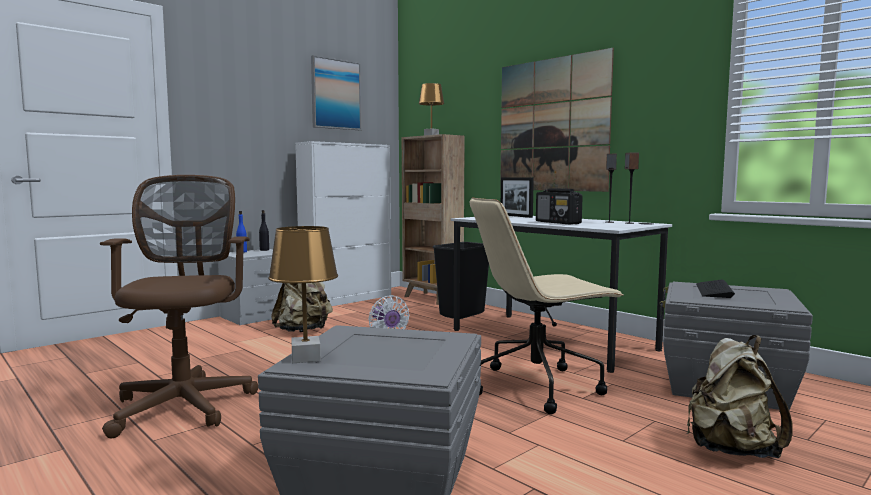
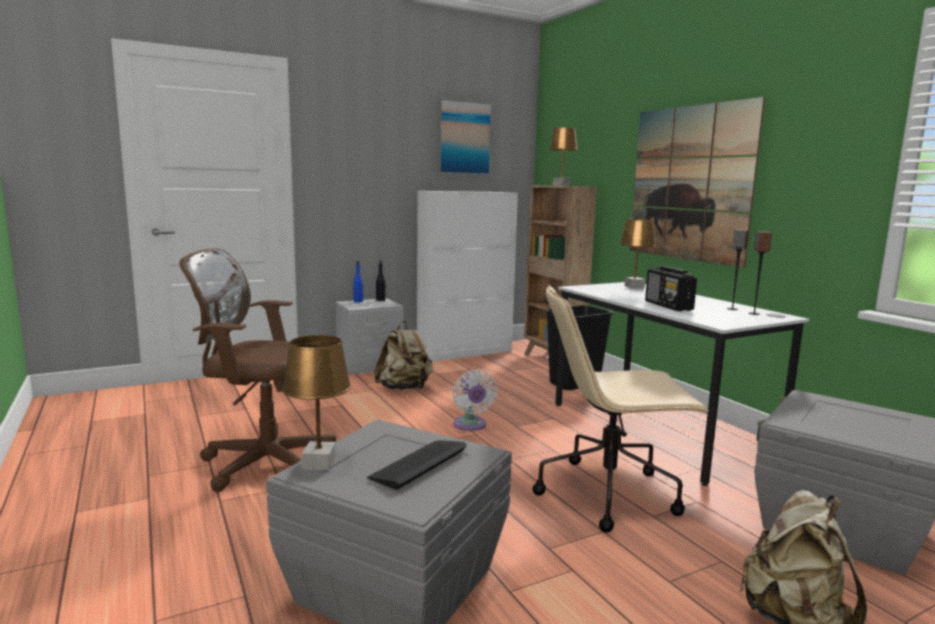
camera: 15 degrees right, 5 degrees up
brown office chair [100,175,258,438] -> brown office chair turned 90 degrees counterclockwise [179,248,336,492]
picture frame [501,177,534,218] -> brown table lamp [620,219,656,289]
keyboard [696,279,735,298] -> keyboard moved to [367,440,467,490]

